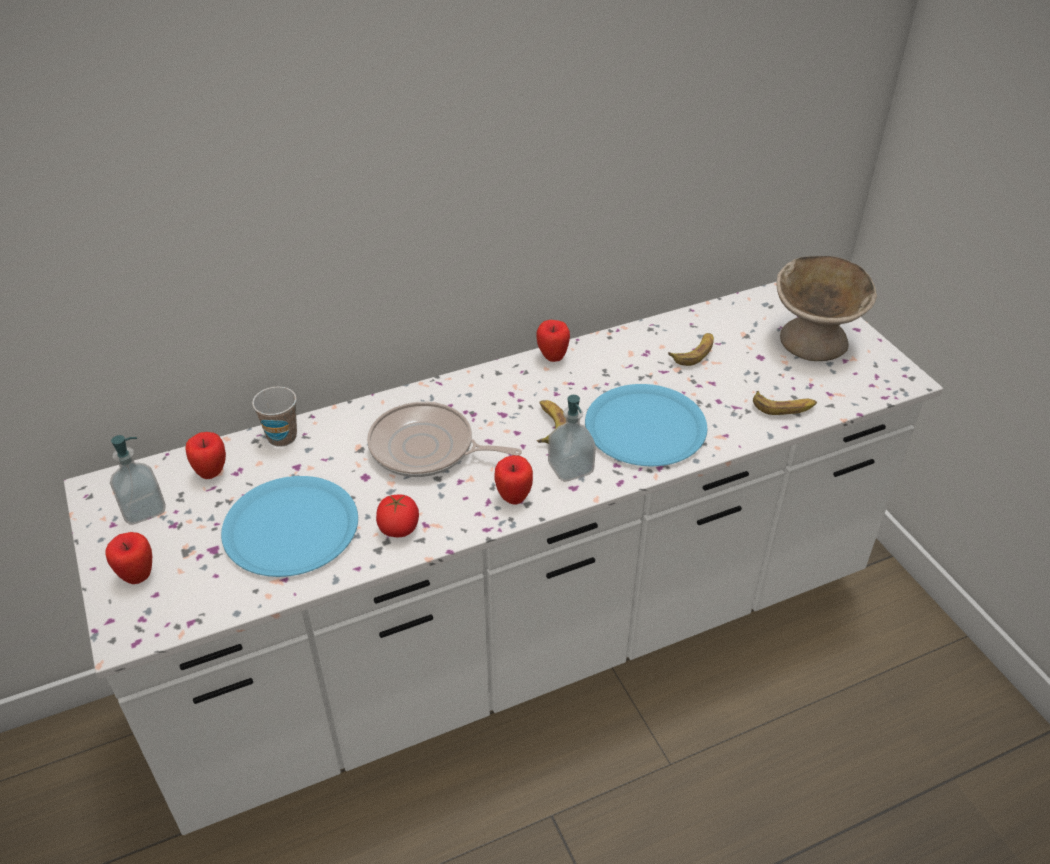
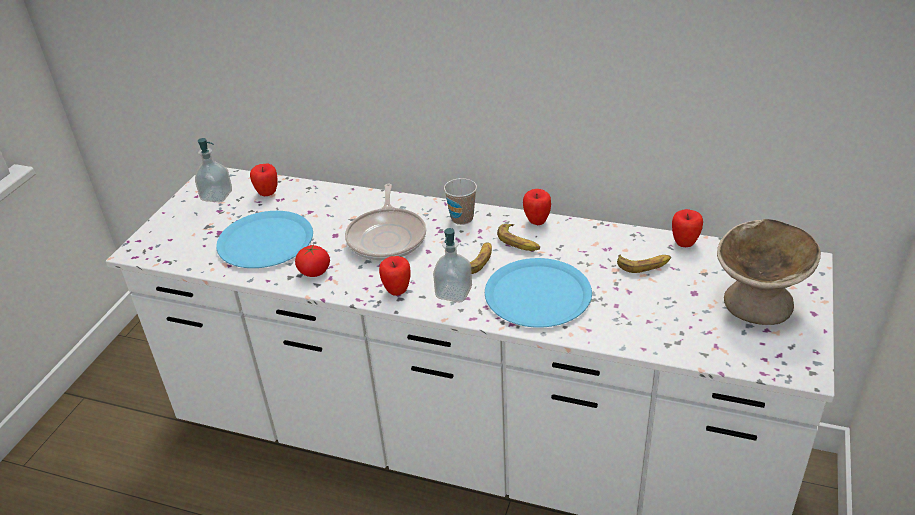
camera: 45 degrees right, 5 degrees down
apple [106,532,152,584] -> apple moved to [672,209,703,247]
cup [252,386,297,447] -> cup moved to [444,178,477,225]
frying pan [367,401,522,477] -> frying pan turned 150 degrees counterclockwise [345,184,426,260]
banana [753,391,817,415] -> banana moved to [497,224,540,251]

